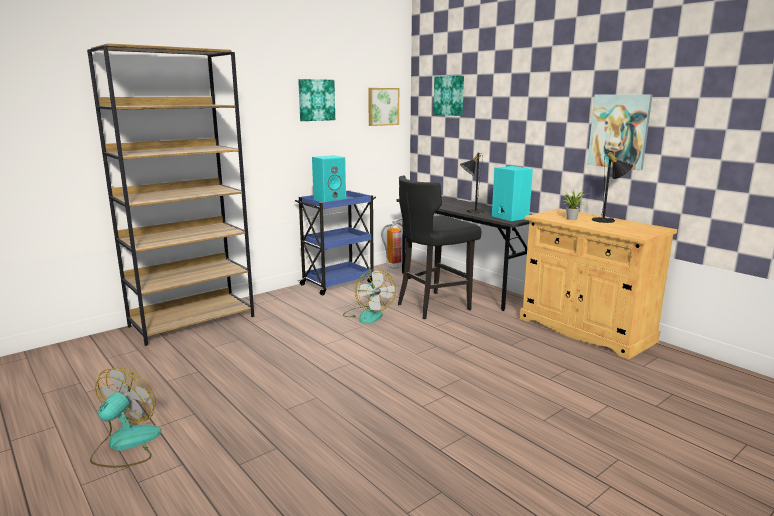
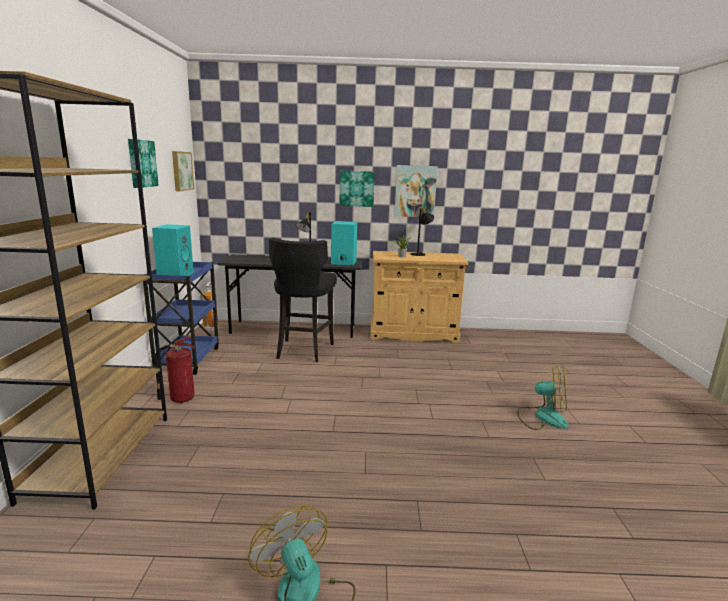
camera: 50 degrees left, 0 degrees up
fan [343,269,396,324] -> fan moved to [517,366,568,430]
picture [433,76,464,116] -> picture moved to [339,171,375,207]
none -> fire extinguisher [154,335,195,403]

